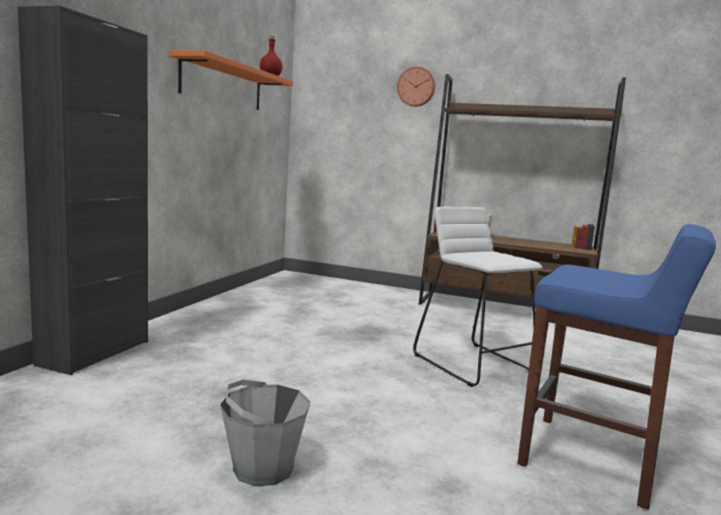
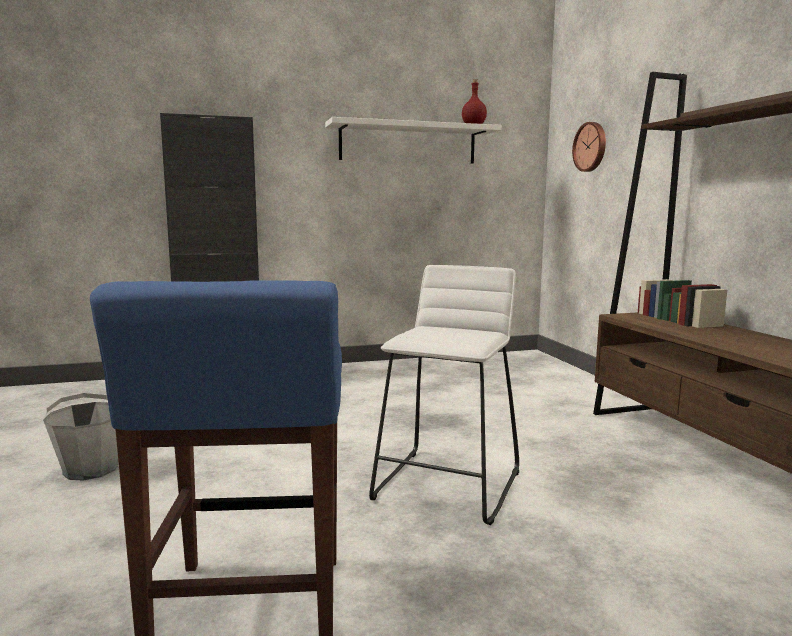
camera: 55 degrees right, 0 degrees up
orange shelf [169,50,293,110] -> white shelf [325,117,502,164]
wall clock [397,66,435,107] -> wall clock moved to [572,122,606,172]

